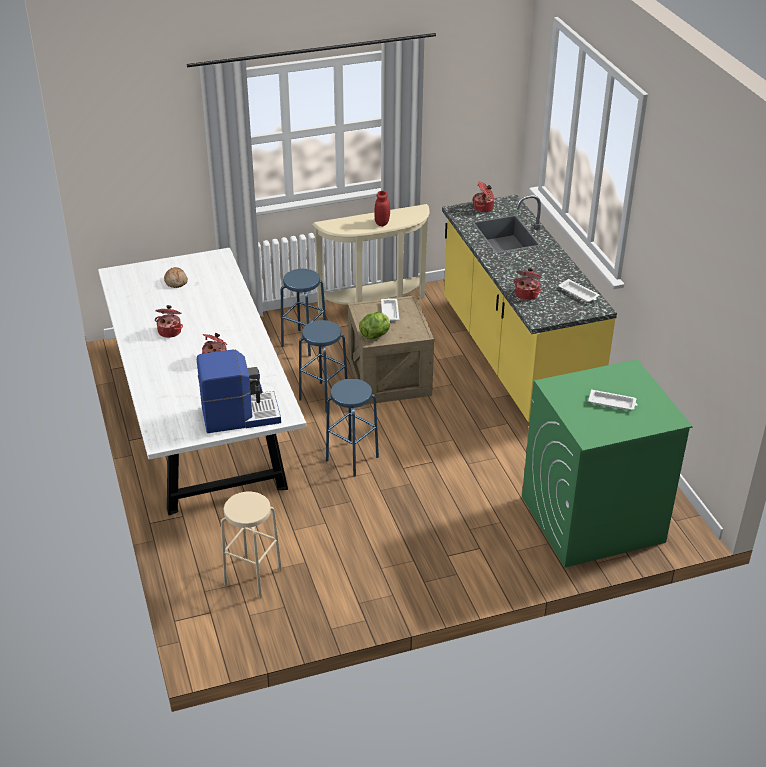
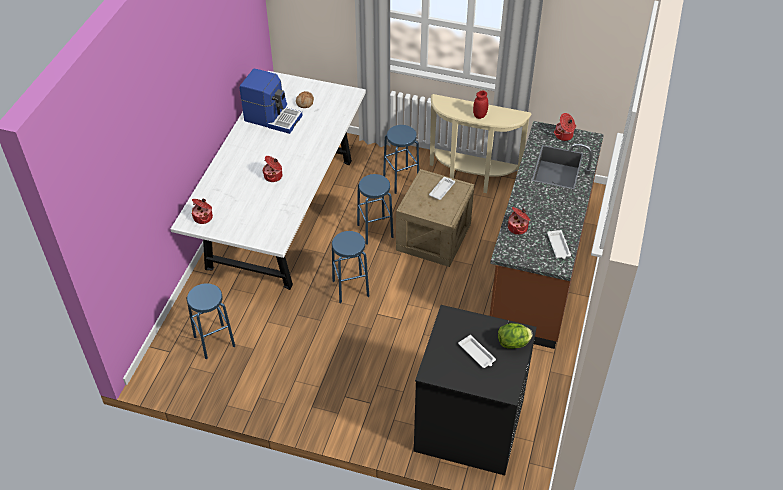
camera: 35 degrees right, 10 degrees up
cooking pot [155,305,183,338] -> cooking pot moved to [192,199,213,224]
coffee machine [197,349,281,433] -> coffee machine moved to [240,69,303,134]
beige stool [221,492,282,598] -> blue stool [186,283,235,359]
lettuce [359,312,390,339] -> lettuce moved to [498,323,532,349]
yellow counter [442,195,617,422] -> brown counter [490,121,604,349]
green washing machine [522,359,693,567] -> black washing machine [414,305,537,475]

